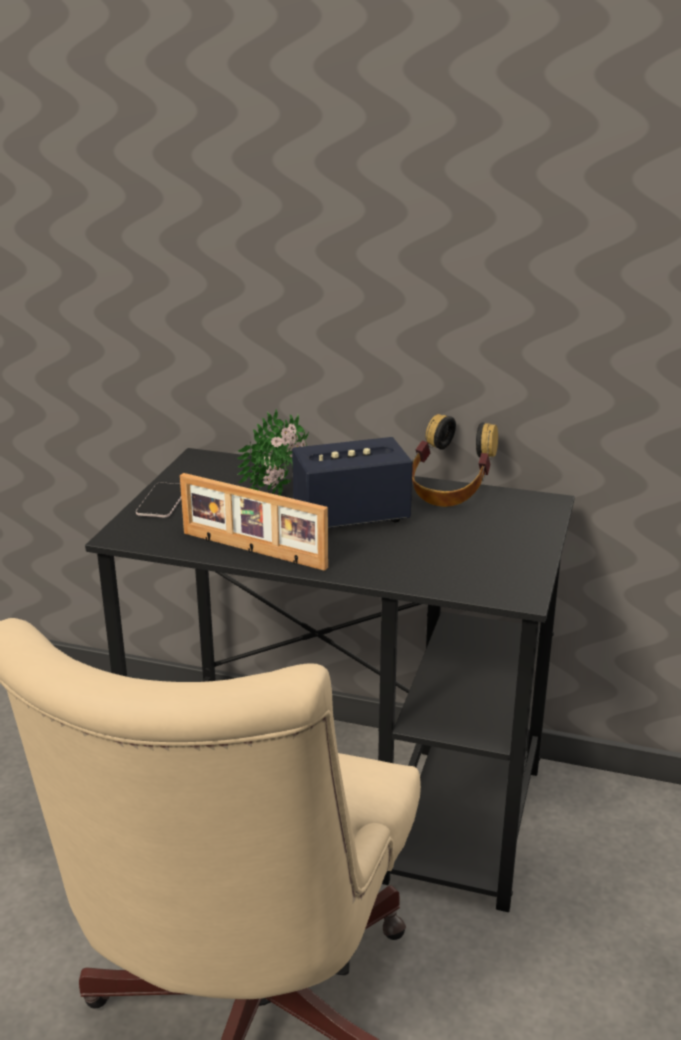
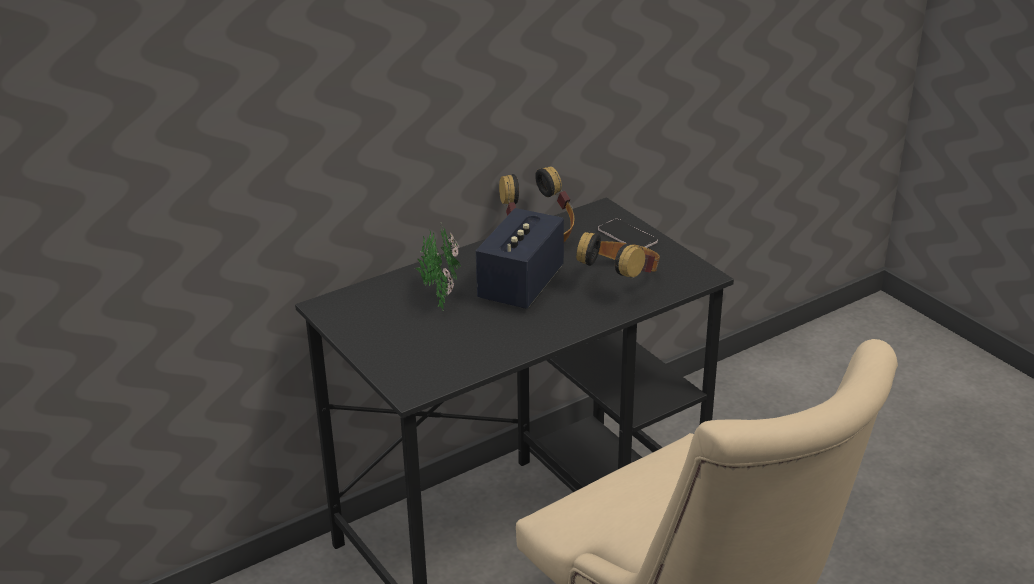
camera: 50 degrees left, 5 degrees up
phone [136,482,181,517] -> phone moved to [598,219,658,248]
picture frame [180,473,328,571] -> none
none -> headphones [576,231,660,278]

